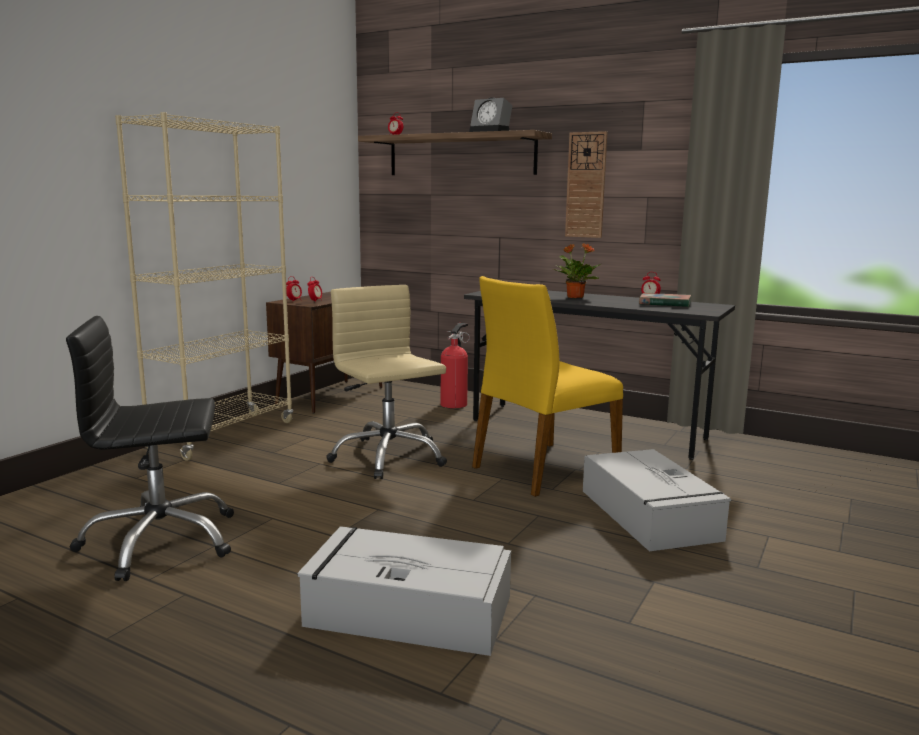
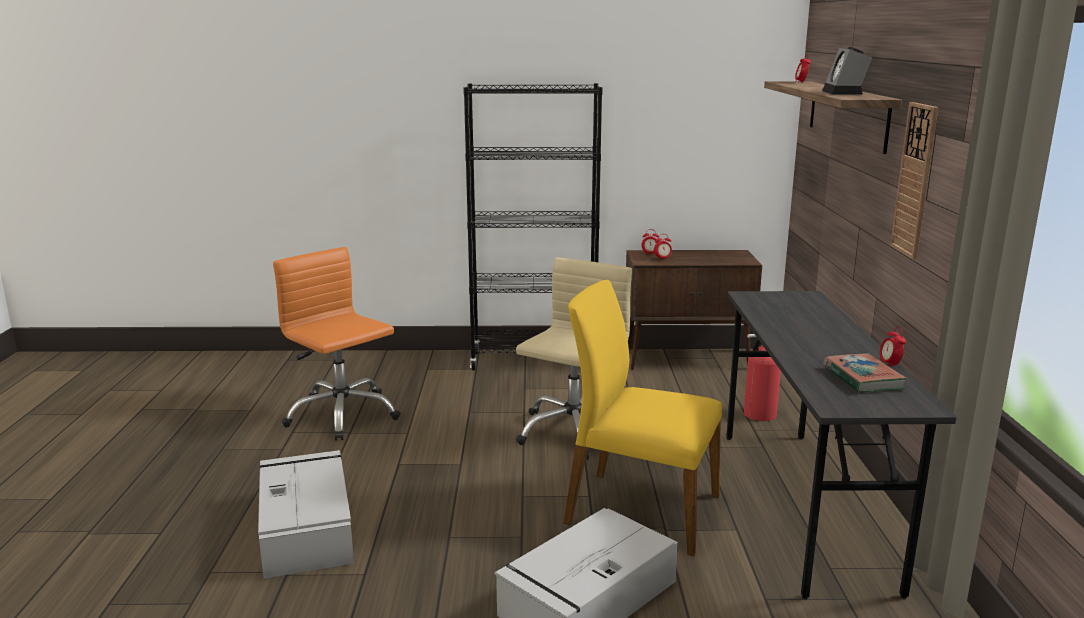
camera: 60 degrees right, 5 degrees up
black office chair [66,316,234,581] -> orange office chair [273,247,401,441]
beige bookcase [115,112,293,461] -> black bookcase [463,83,603,370]
potted plant [553,243,601,298] -> none

